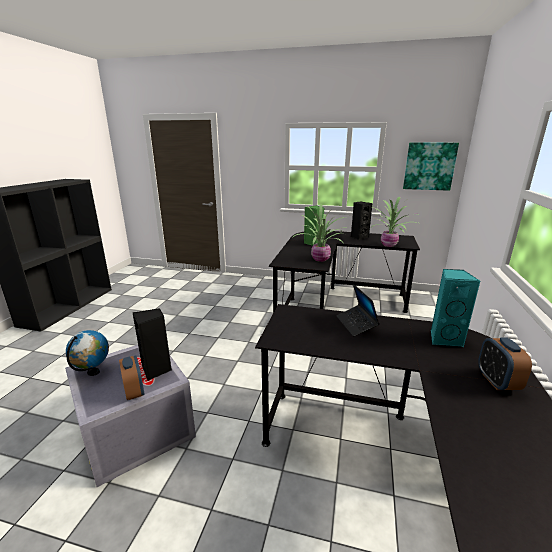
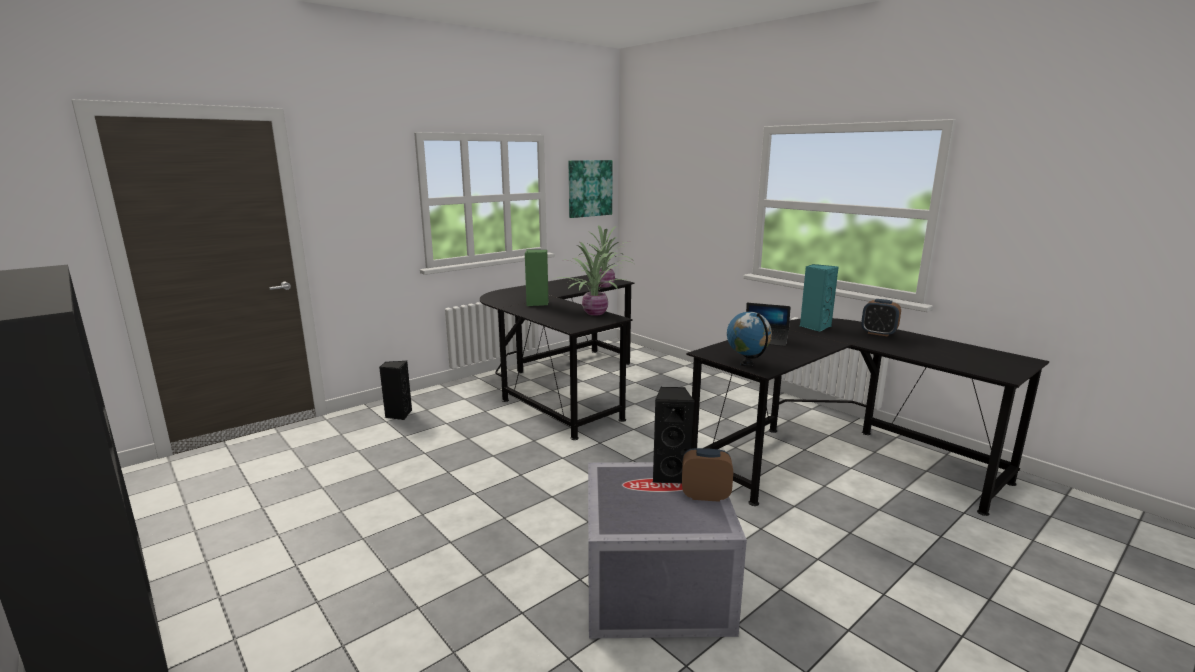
camera: 55 degrees left, 5 degrees down
globe [66,330,109,376] -> globe moved to [727,312,772,366]
black speaker [351,201,373,240] -> black speaker moved to [379,361,412,420]

